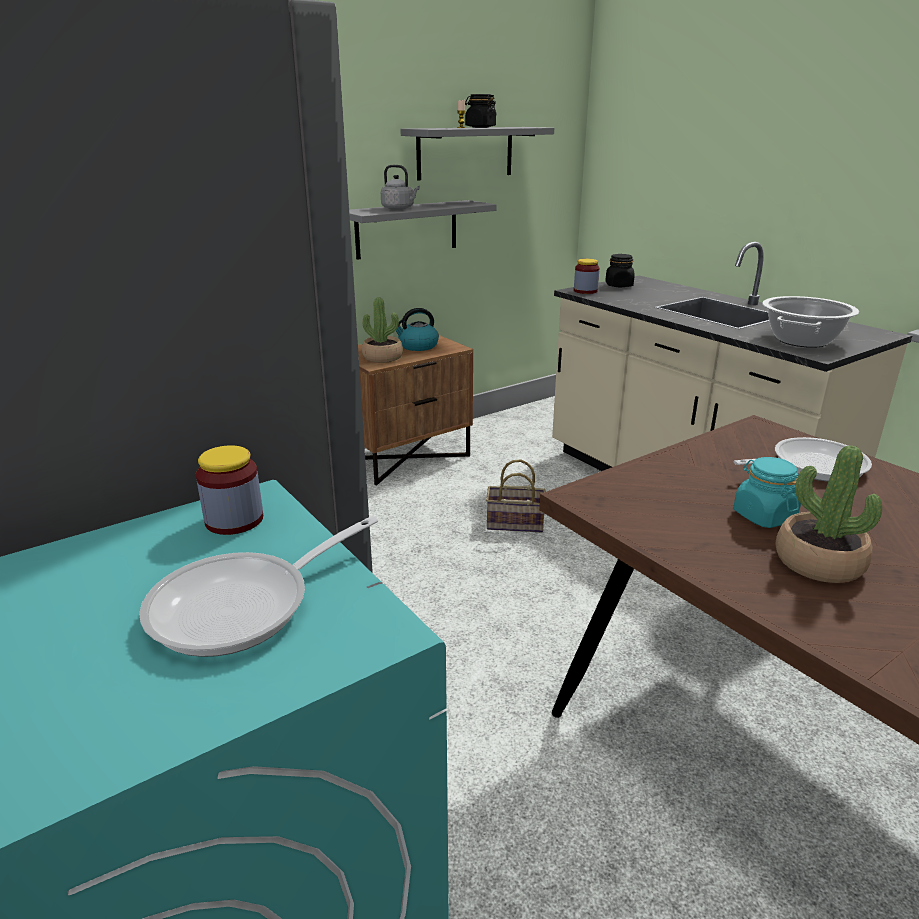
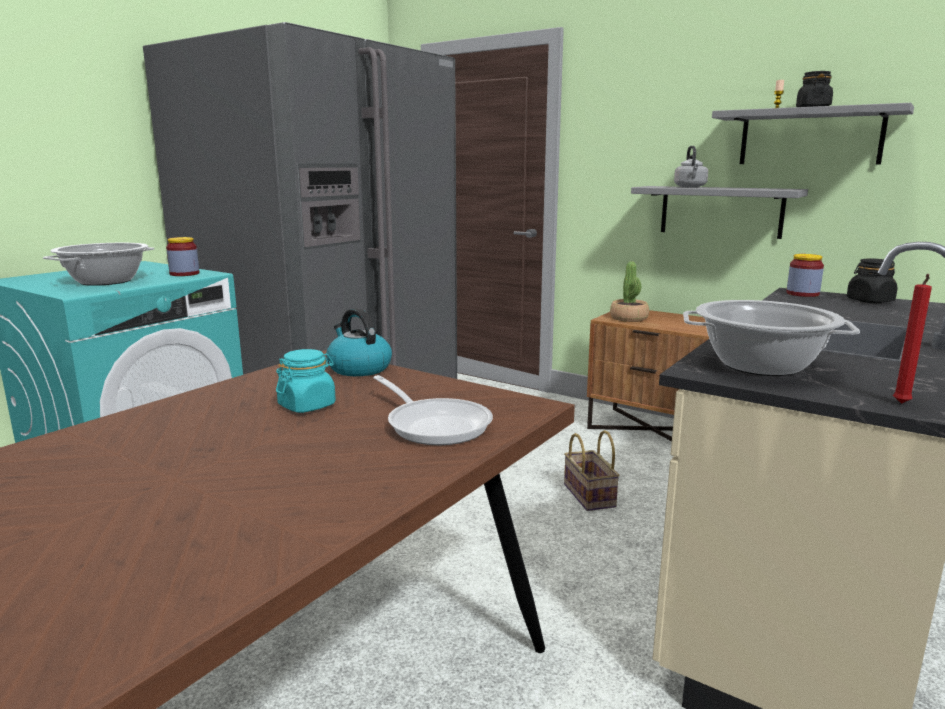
camera: 70 degrees right, 10 degrees down
frying pan [139,516,378,657] -> cooking pot [43,243,154,286]
kettle [396,308,439,351] -> kettle moved to [326,308,392,376]
potted plant [776,445,882,583] -> none
none -> red candle [893,274,932,404]

